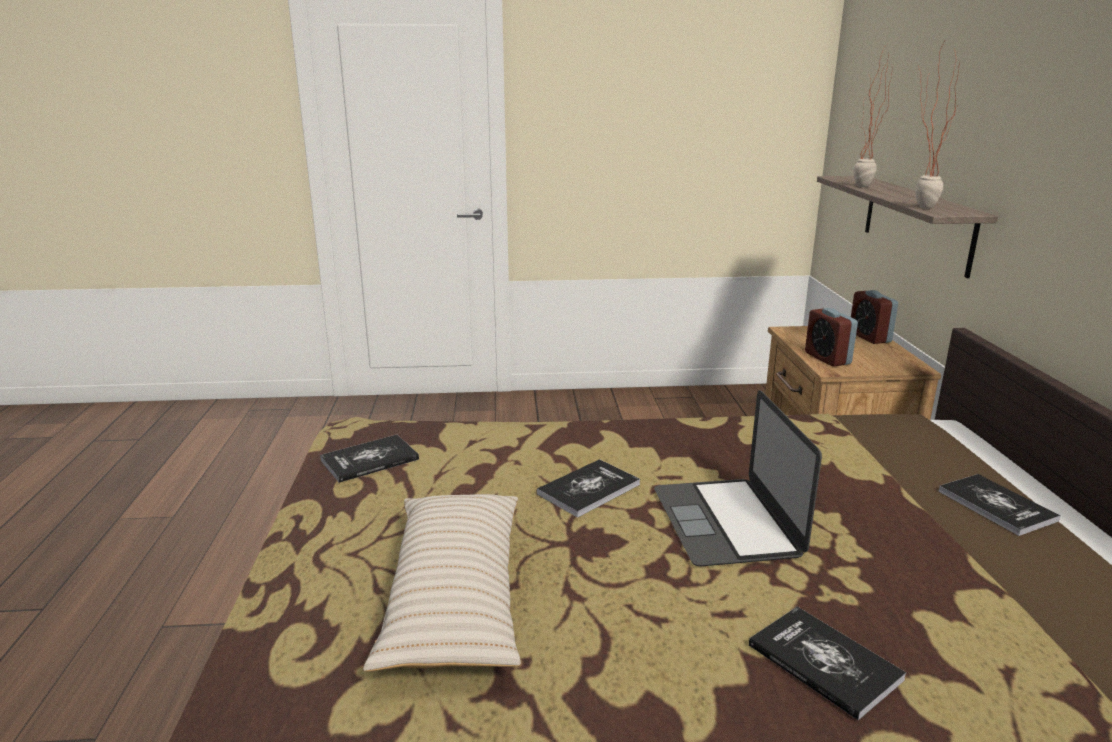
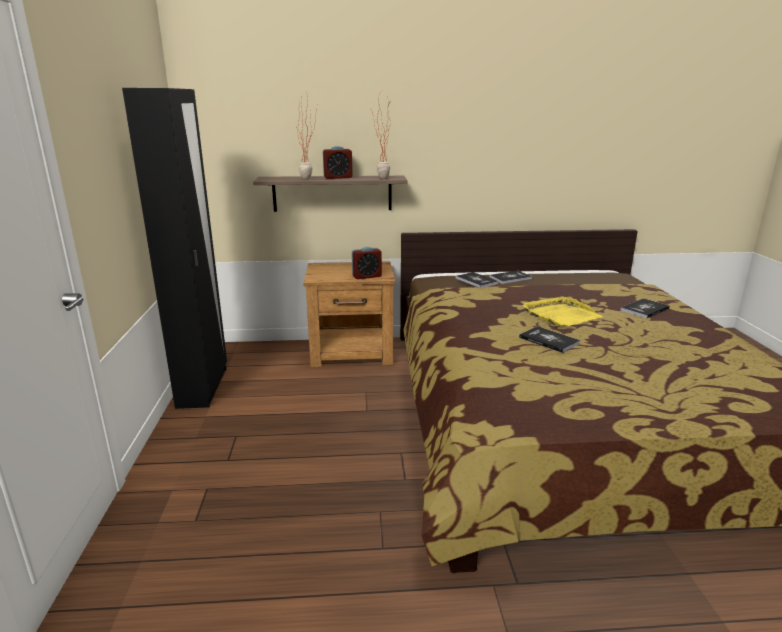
camera: 90 degrees left, 0 degrees up
book [320,435,419,483] -> book moved to [455,272,499,288]
beige pillow [363,494,521,671] -> none
laptop [654,390,822,566] -> yellow tray [523,296,603,327]
alarm clock [851,290,898,344] -> alarm clock moved to [323,146,353,179]
none -> black wardrobe [122,88,227,409]

